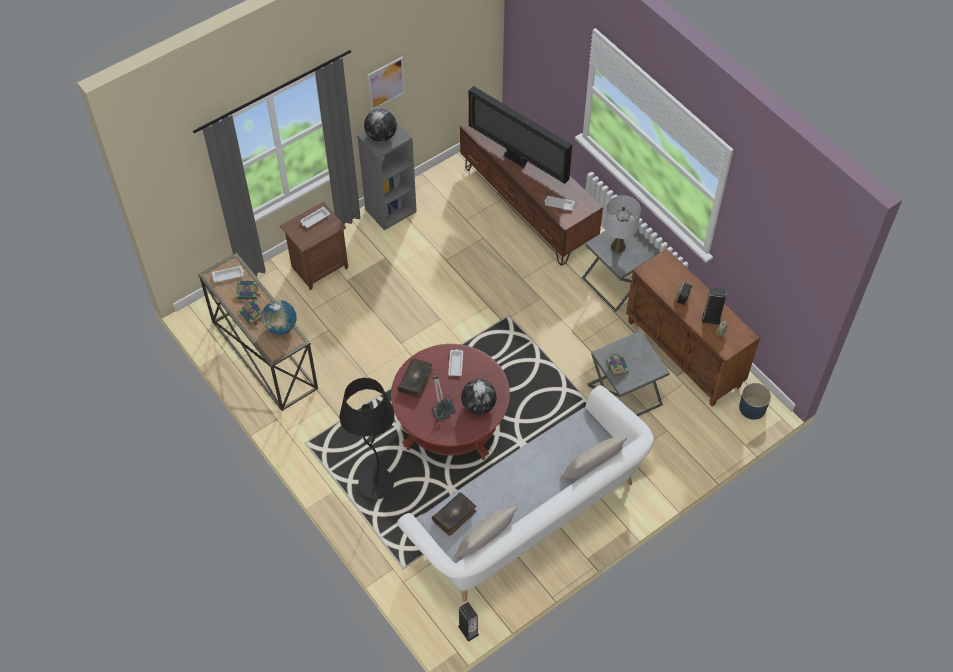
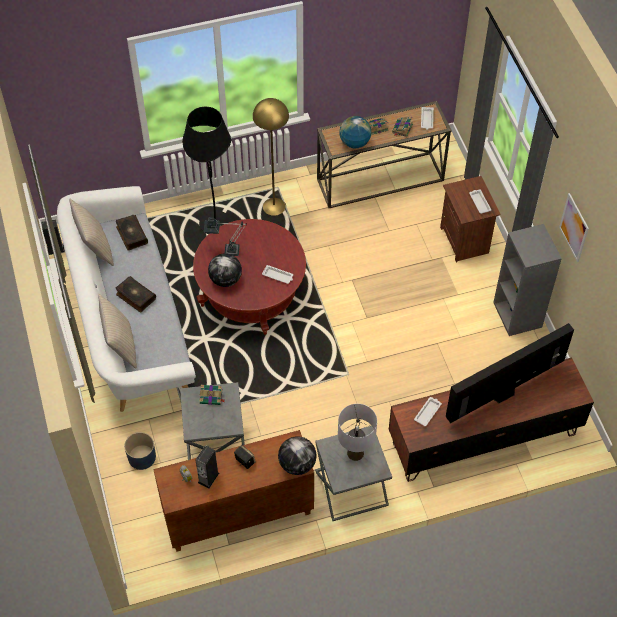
camera: 110 degrees right, 0 degrees up
globe [364,109,397,142] -> globe moved to [278,436,317,475]
book [397,358,433,398] -> book moved to [115,276,156,312]
blue planter [739,383,771,420] -> blue planter moved to [124,432,156,470]
none -> yellow floor lamp [253,98,289,216]

